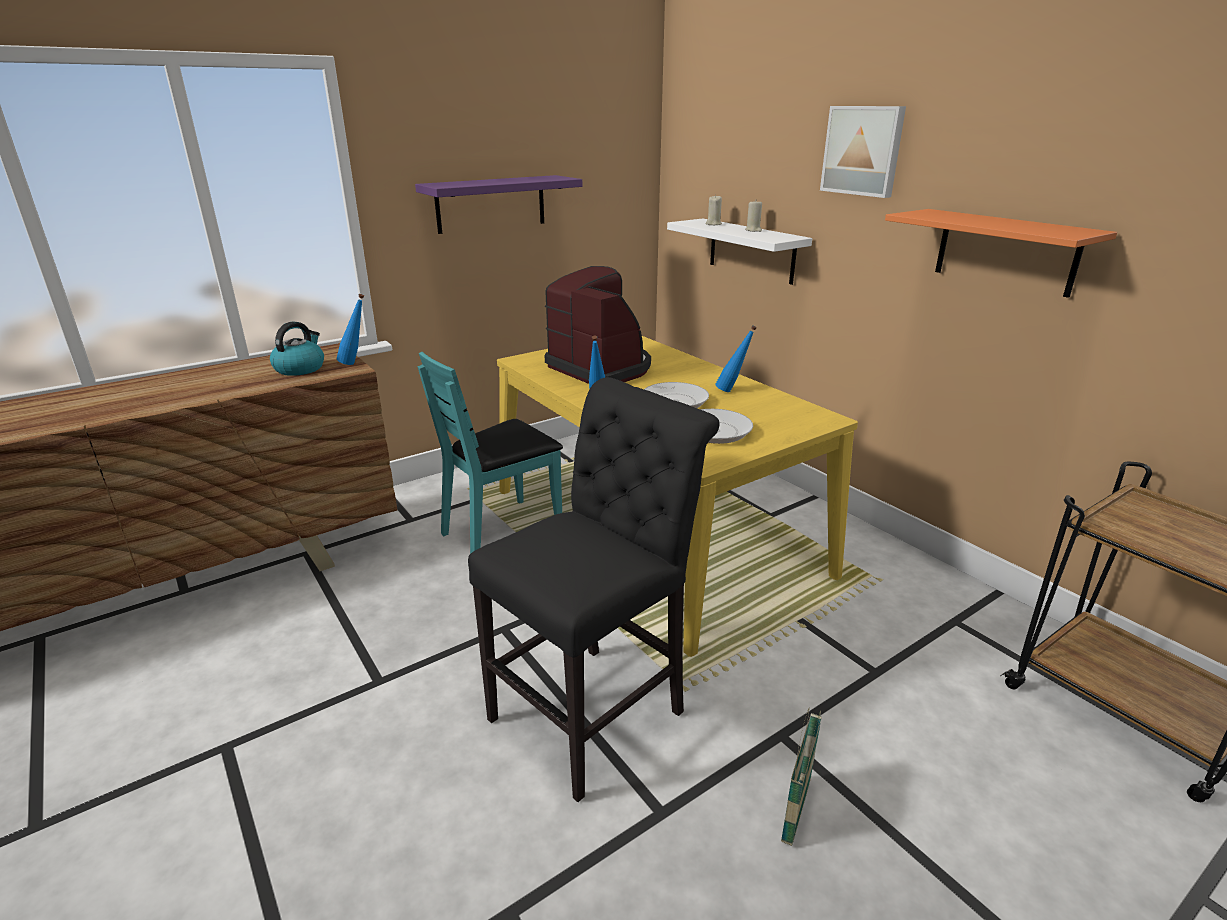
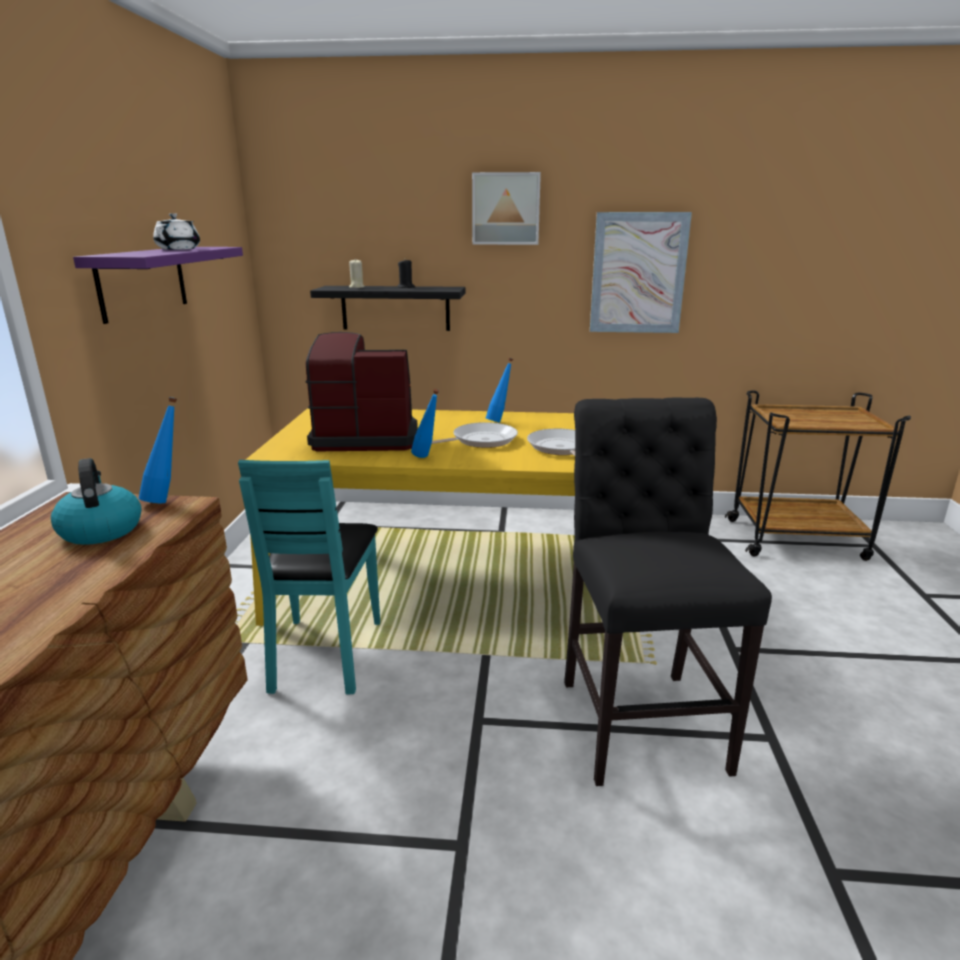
camera: 50 degrees left, 5 degrees down
white shelf [667,219,812,285] -> black shelf [310,286,465,331]
beige candle [745,201,762,232] -> black candle [398,260,415,288]
basket [781,707,822,846] -> none
orange shelf [885,209,1117,298] -> picture [590,212,692,333]
none -> white teapot [153,213,200,250]

